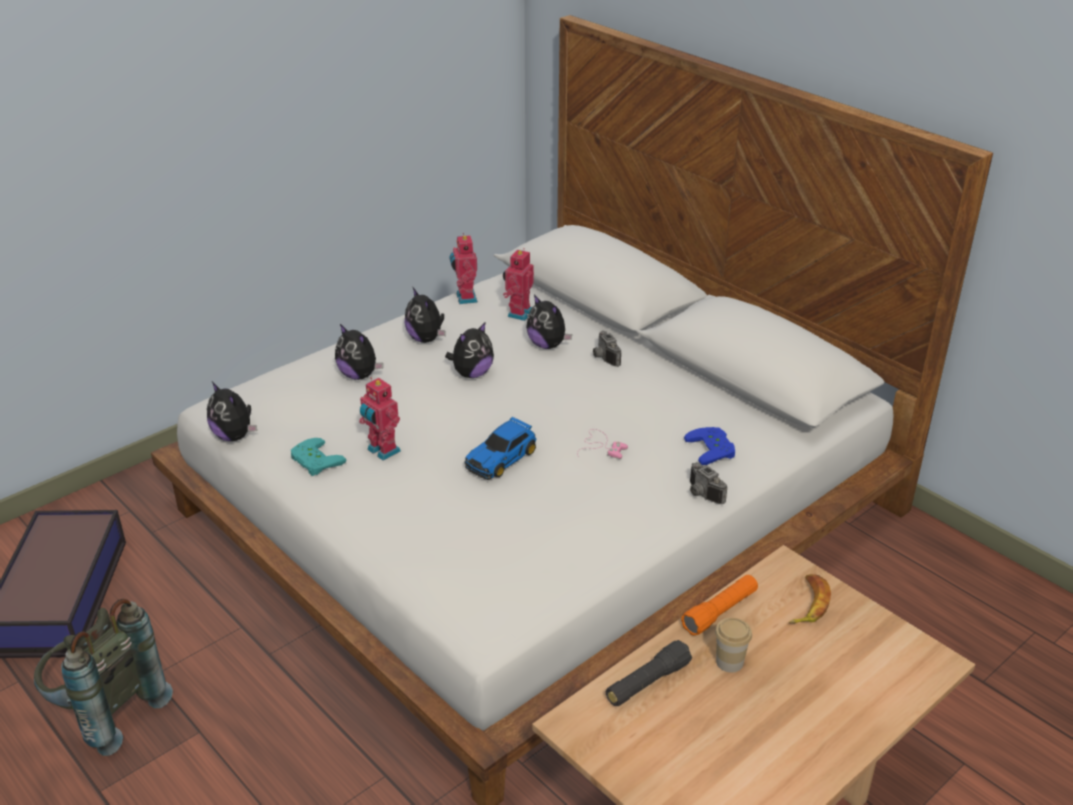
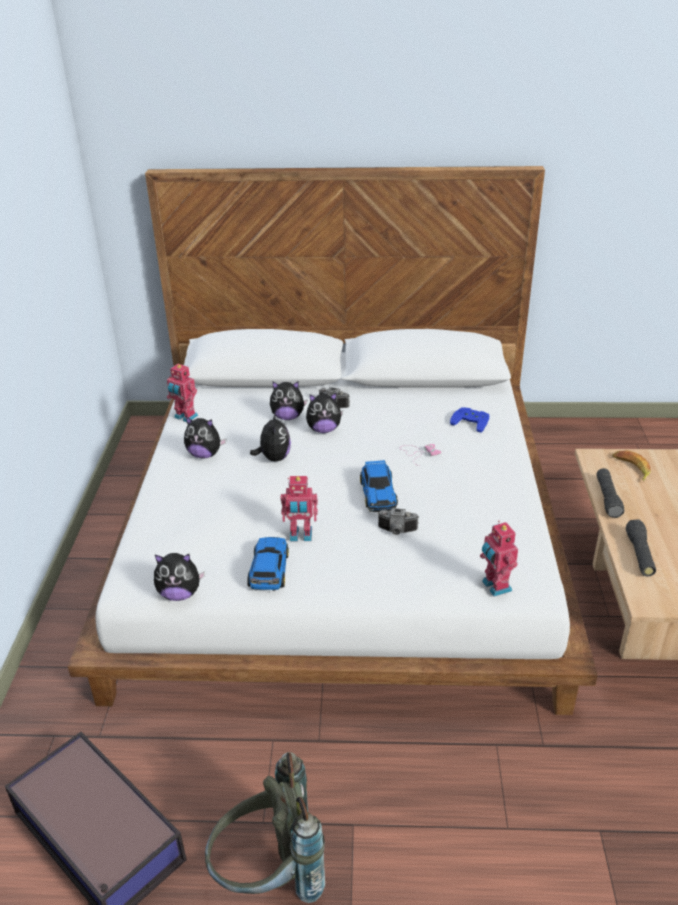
camera: 45 degrees left, 0 degrees up
turquoise game controller [291,438,346,476] -> toy car [247,537,289,591]
plush toy [335,324,383,380] -> plush toy moved to [306,393,343,433]
toy robot [503,248,534,321] -> toy robot moved to [480,521,518,596]
orange flashlight [681,575,758,636] -> black flashlight [597,468,624,518]
camera [690,462,727,504] -> camera moved to [377,508,419,535]
cup [715,618,752,673] -> none

